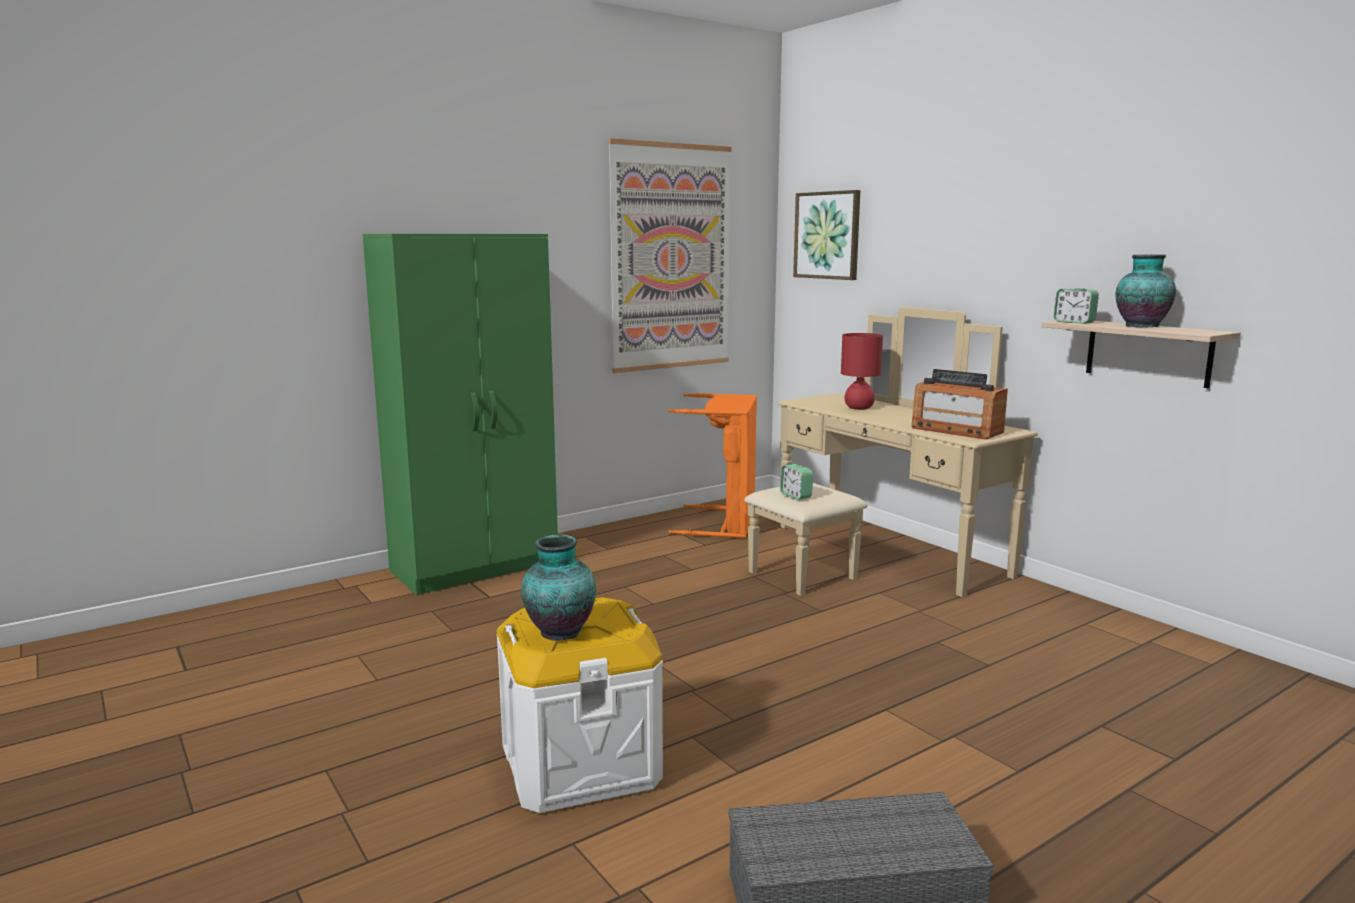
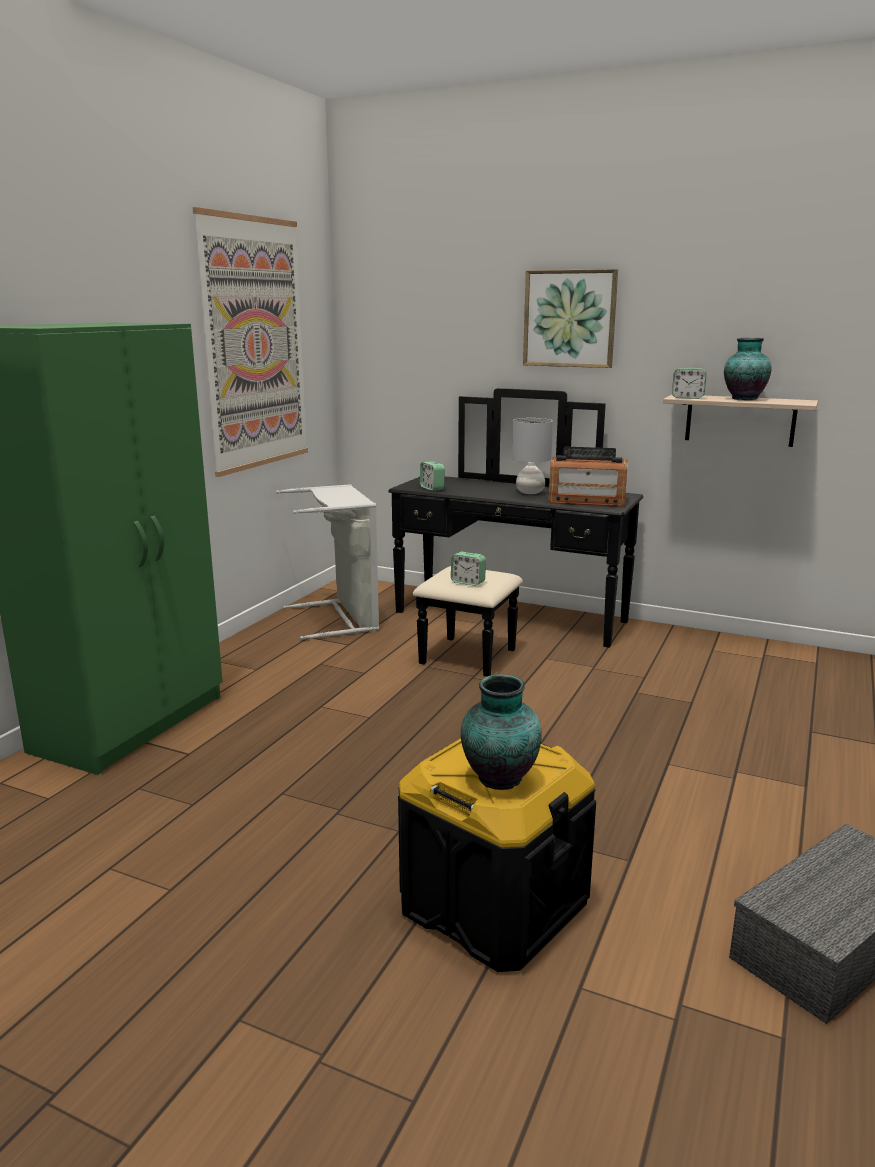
camera: 30 degrees left, 5 degrees up
white storage box [497,597,663,813] -> black storage box [398,738,596,972]
orange laundry basket [668,393,757,538] -> grey laundry basket [276,484,379,639]
beige dresser [744,307,1038,597] -> black dresser [388,388,643,676]
picture [793,190,861,280] -> picture moved to [523,269,618,368]
red table lamp [841,333,883,410] -> none
none -> alarm clock [420,462,445,491]
none -> grey table lamp [512,418,553,494]

